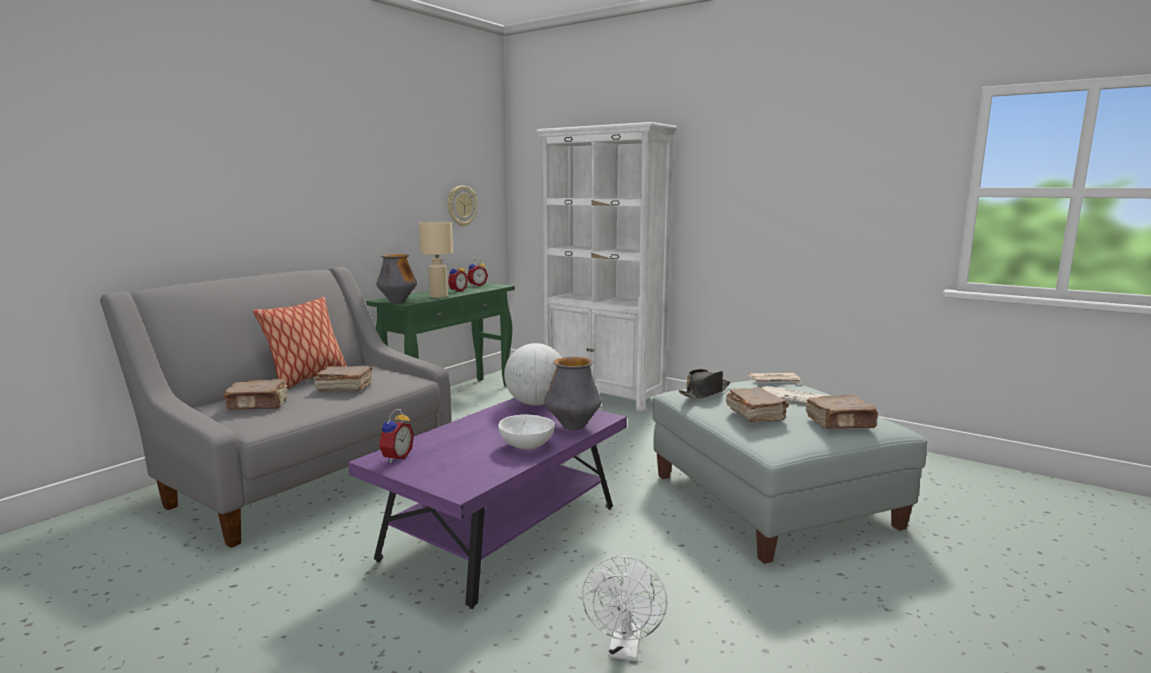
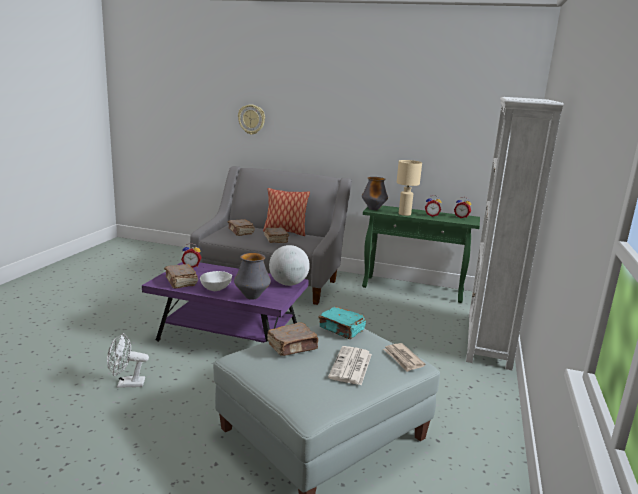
camera: 70 degrees right, 5 degrees up
wall clock [447,186,478,227] -> wall clock moved to [238,104,265,135]
black hat [679,369,730,399] -> turquoise book [318,307,366,339]
brown book [806,394,879,429] -> brown book moved to [164,264,198,289]

